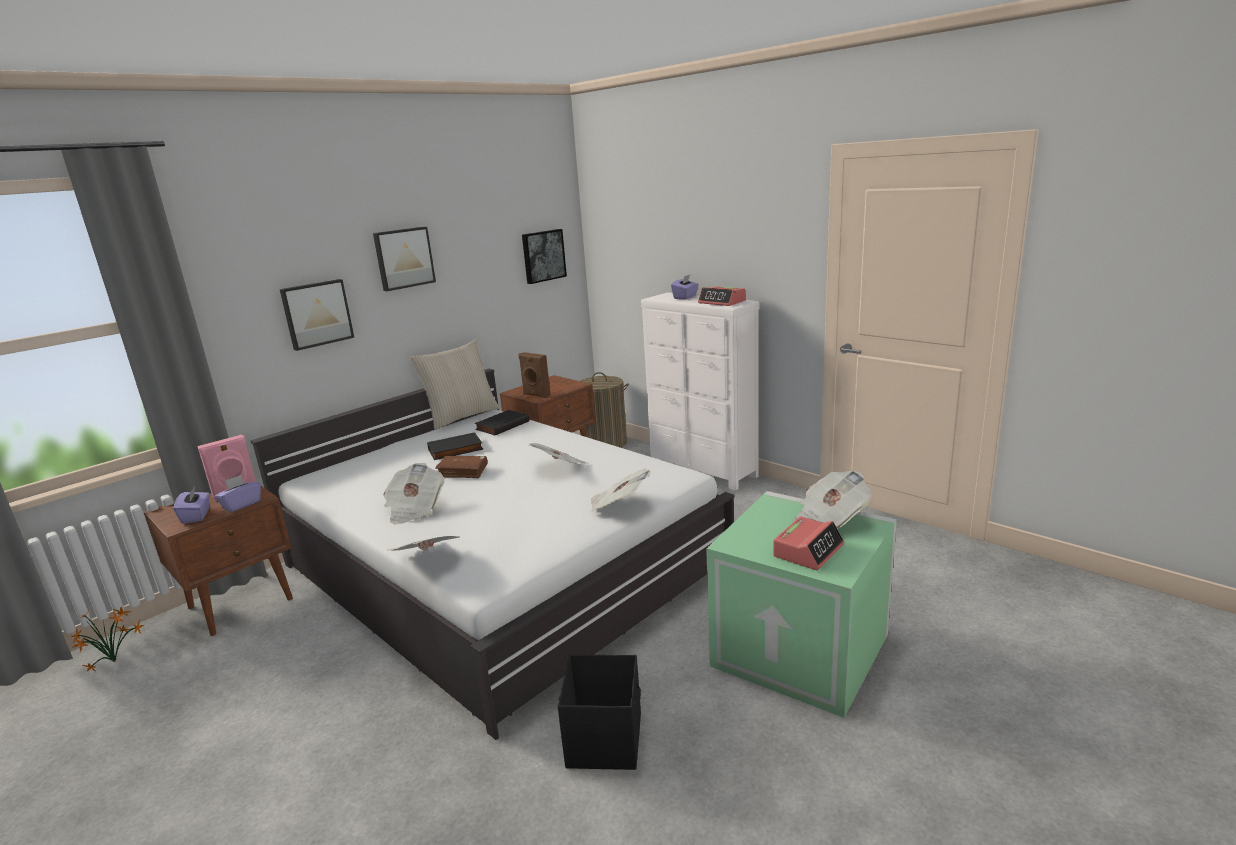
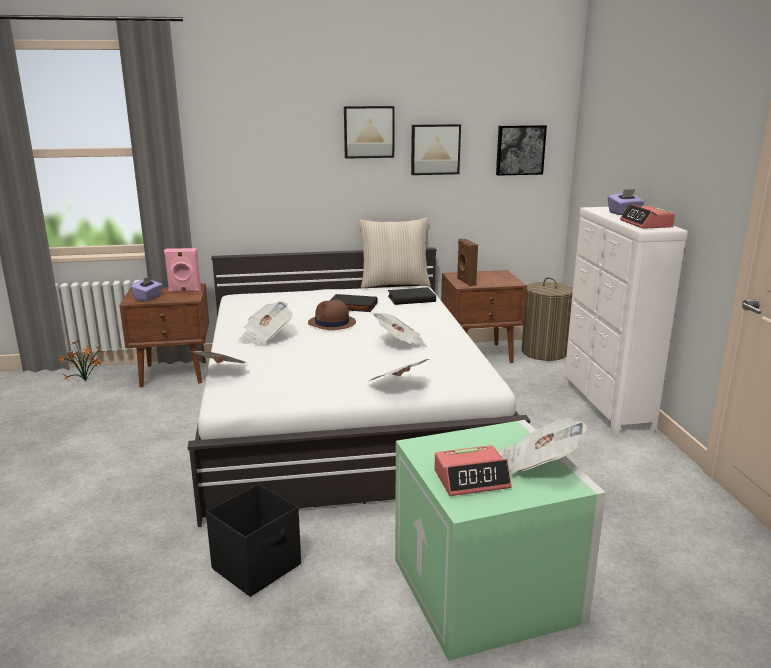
camera: 35 degrees right, 0 degrees up
purple tissue box [215,475,261,512] -> none
picture [280,279,354,351] -> picture moved to [411,124,461,175]
brown book [435,456,488,478] -> brown hat [308,299,356,330]

